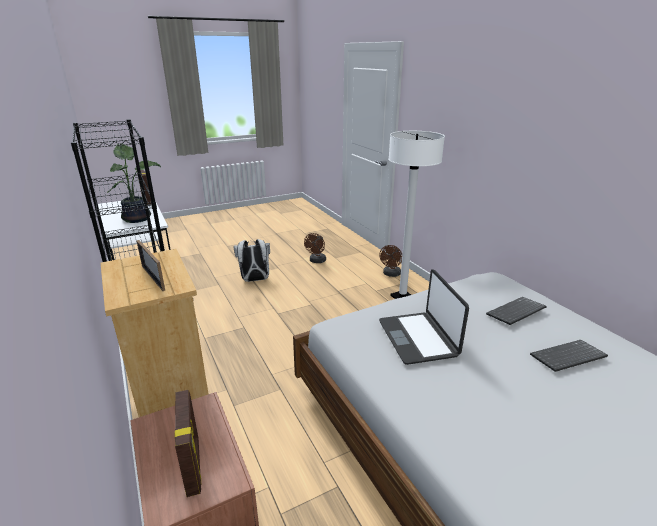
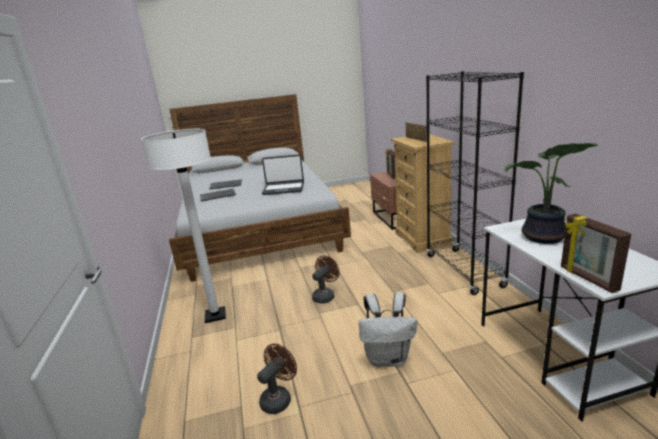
camera: 165 degrees left, 5 degrees down
brown fan [379,245,402,277] -> brown fan moved to [312,256,339,303]
laptop [379,269,469,365] -> laptop turned 90 degrees clockwise [262,155,304,195]

